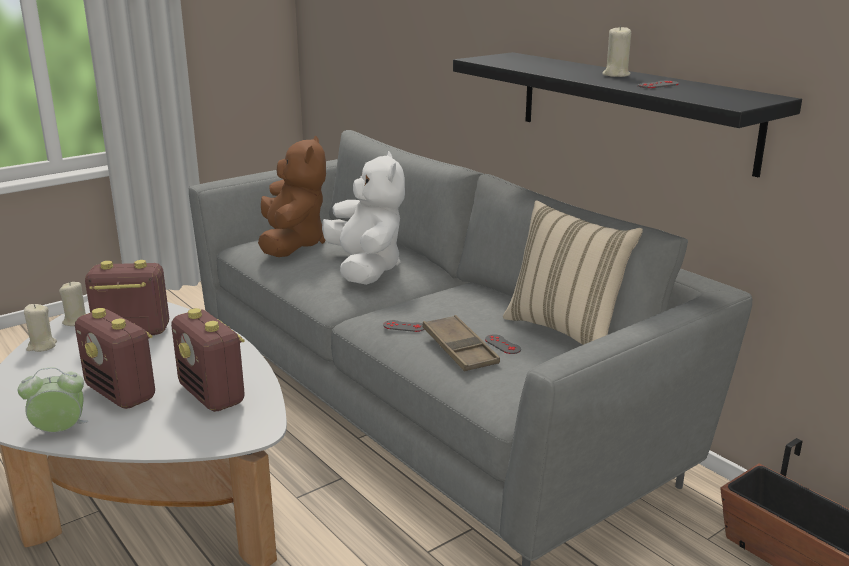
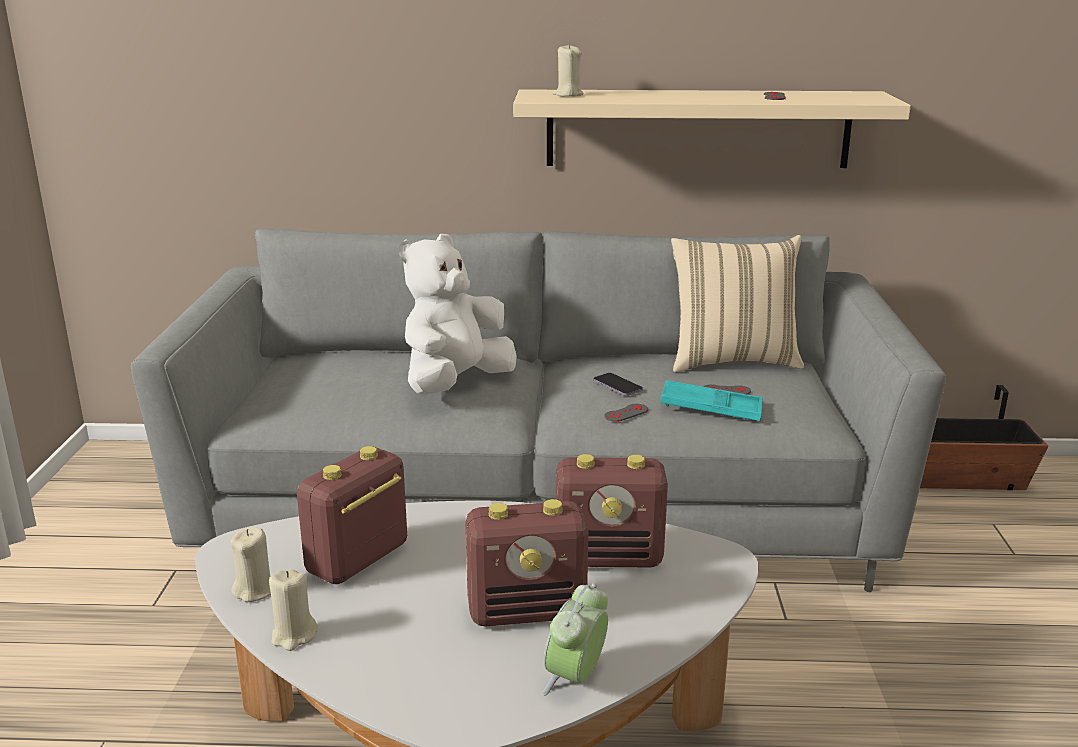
camera: 50 degrees left, 0 degrees up
brown plush toy [258,136,326,257] -> none
white plush toy [322,151,405,285] -> white plush toy turned 75 degrees counterclockwise [399,234,517,395]
brown tray [423,315,500,371] -> turquoise tray [661,380,763,421]
black shelf [453,52,802,177] -> beige shelf [513,89,911,168]
beige candle [602,25,631,77] -> beige candle moved to [553,43,584,97]
none -> phone [593,373,643,396]

